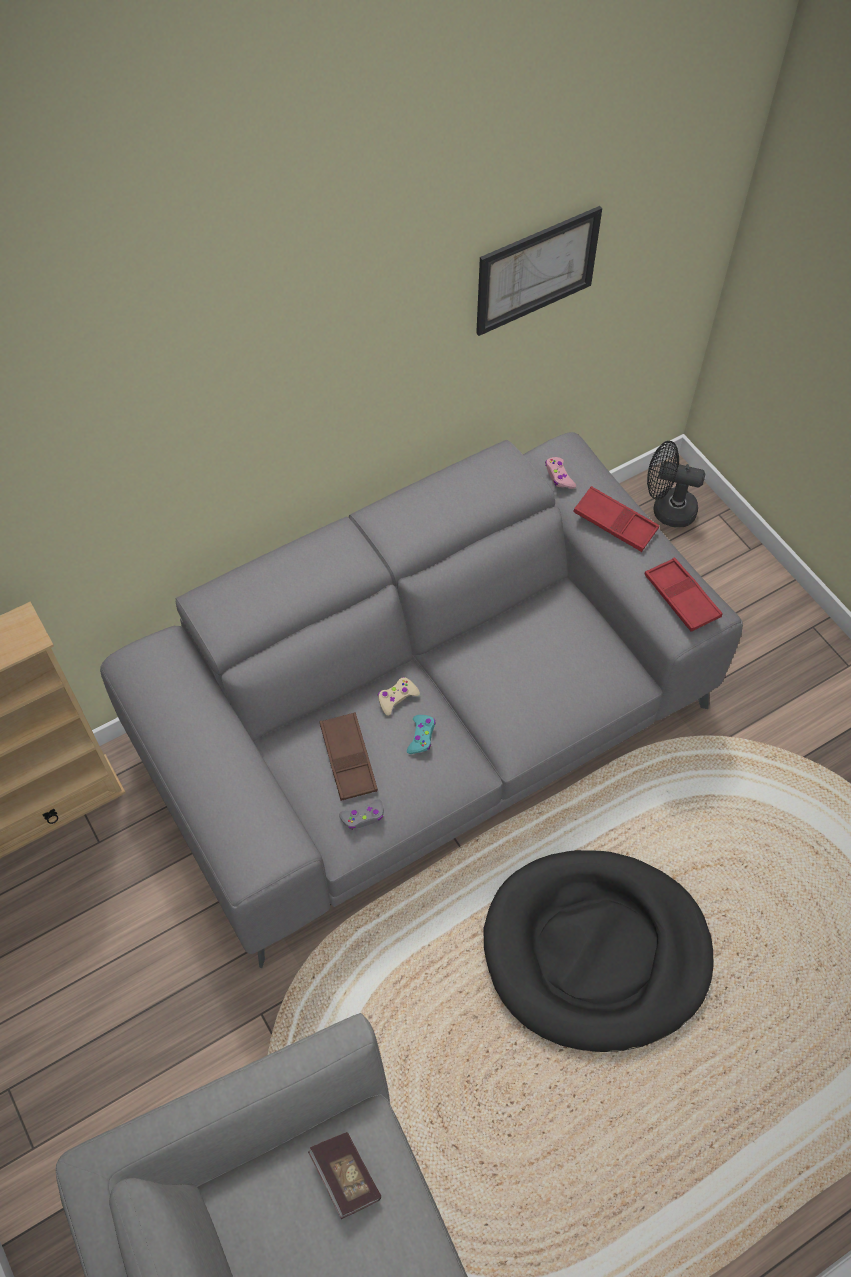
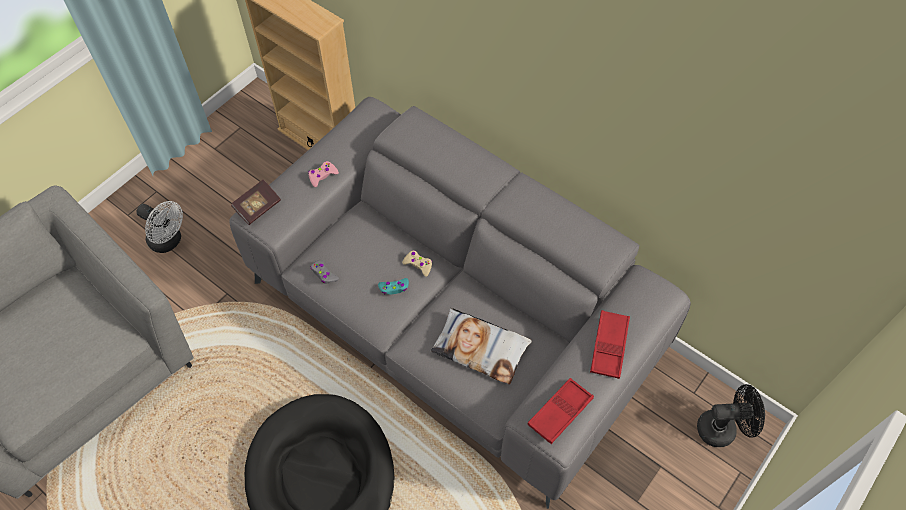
camera: 70 degrees right, 0 degrees up
book [308,1132,381,1219] -> book moved to [231,179,281,225]
brown tray [320,712,378,801] -> none
picture [476,206,602,336] -> none
pink game controller [545,457,576,489] -> pink game controller moved to [308,161,339,187]
black fan [647,441,706,527] -> black fan turned 90 degrees clockwise [697,384,765,447]
none -> white fan [137,201,183,253]
none -> pillow [431,308,532,384]

